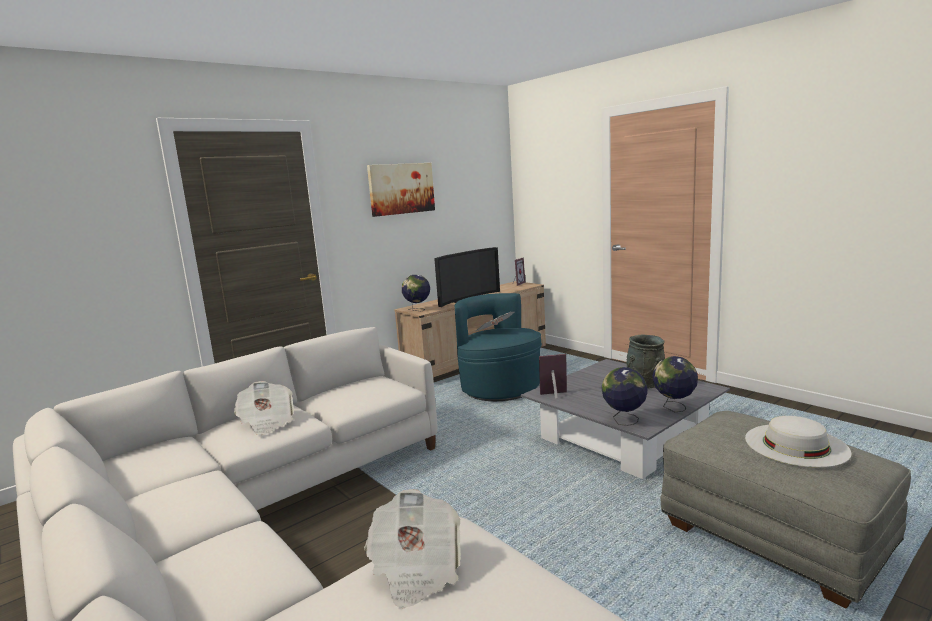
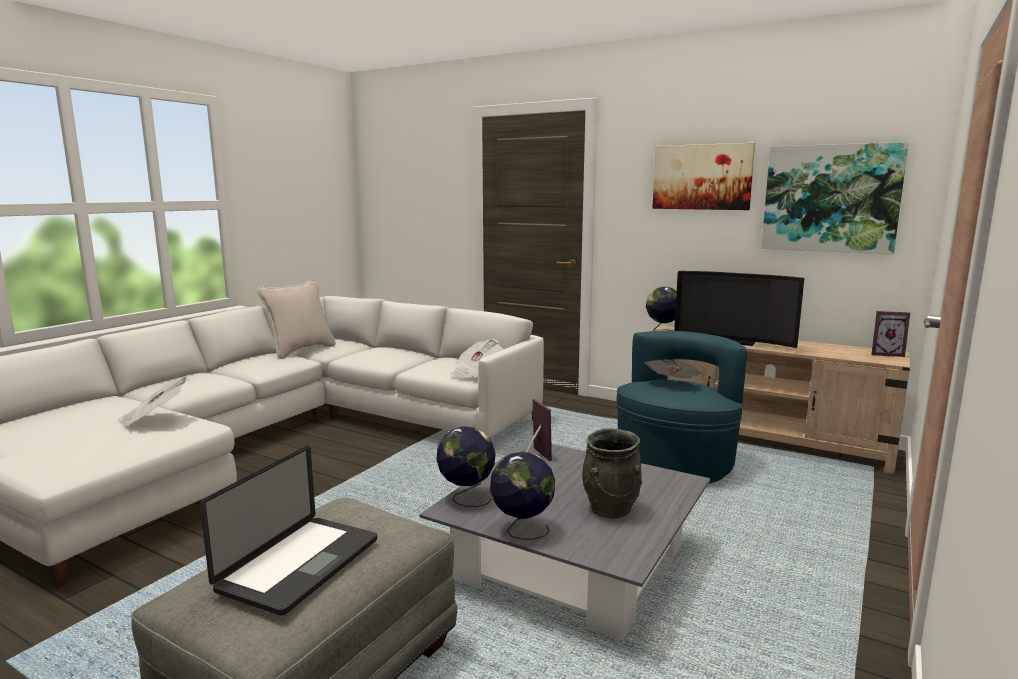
camera: 70 degrees right, 0 degrees up
newspaper [234,381,294,435] -> newspaper moved to [450,339,503,378]
white hat [745,416,852,468] -> laptop [200,446,377,616]
none -> beige pillow [257,279,336,359]
none -> picture [761,142,909,254]

